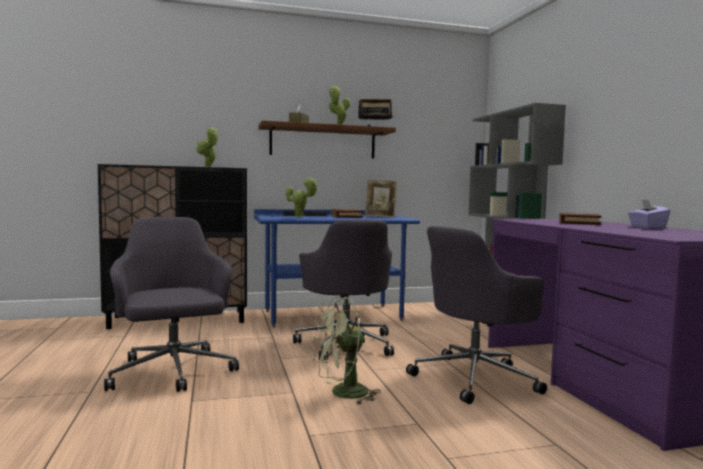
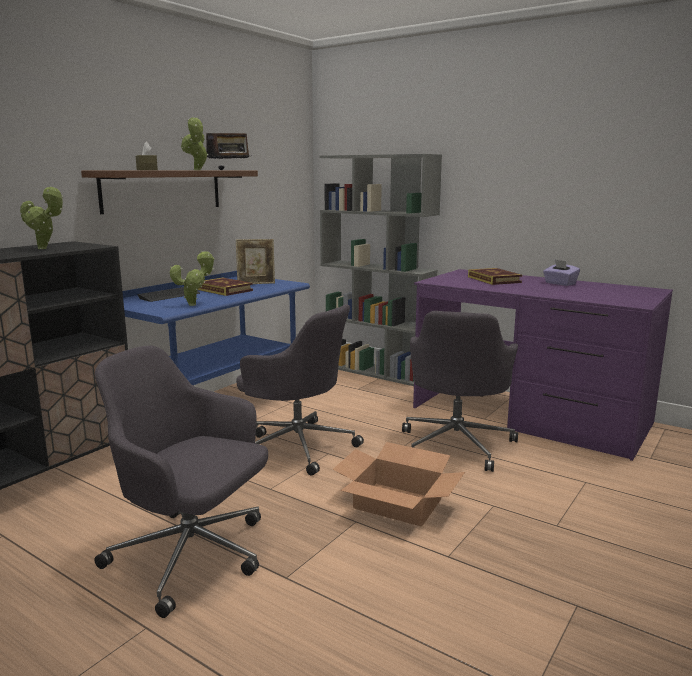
camera: 40 degrees left, 10 degrees up
green fan [312,297,381,405] -> cardboard box [332,442,465,526]

